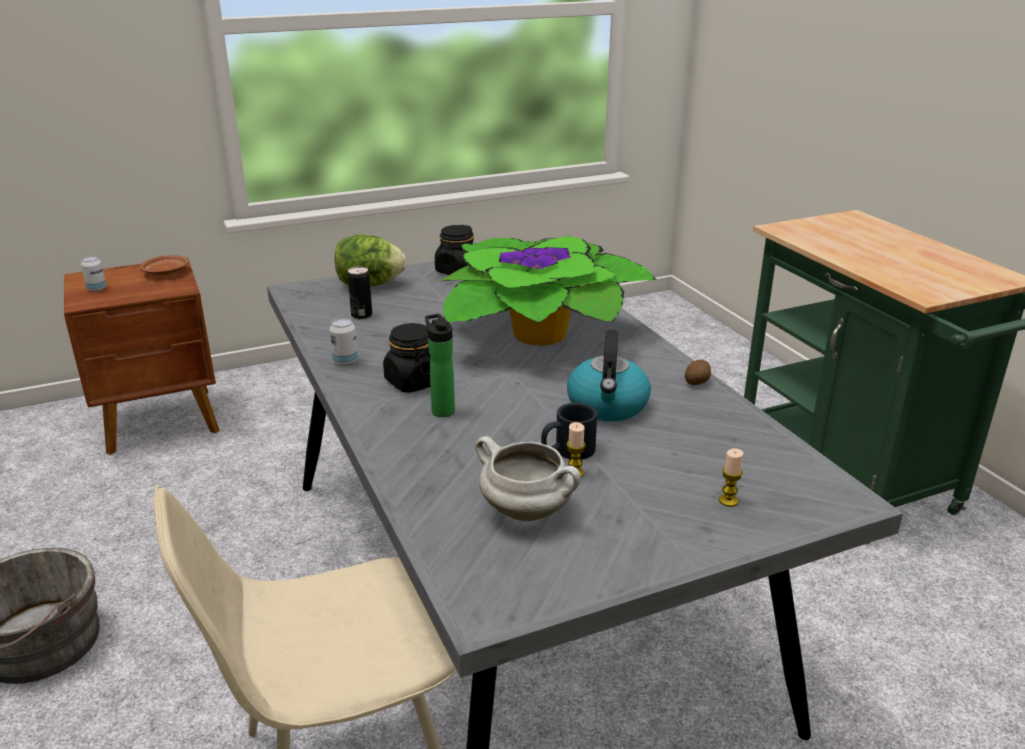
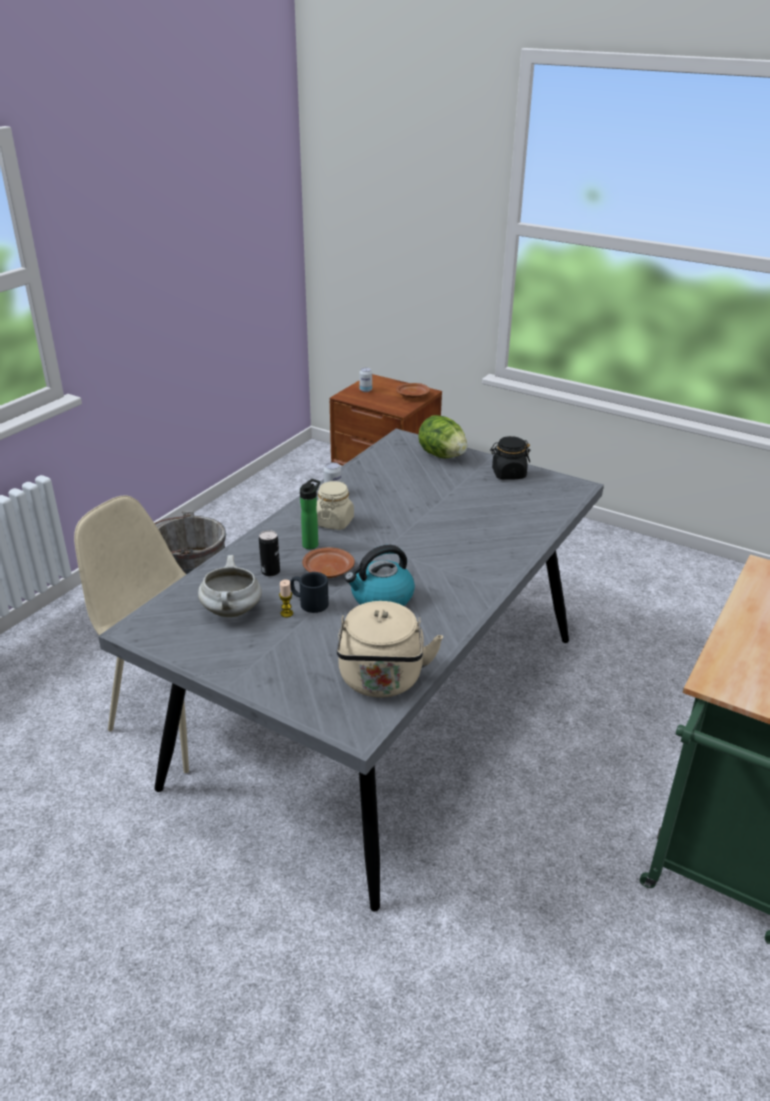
camera: 55 degrees right, 5 degrees up
can [348,267,372,319] -> can moved to [259,530,280,576]
black jar [383,323,430,393] -> beige jar [316,481,354,530]
potted plant [438,236,656,346] -> none
potato [685,360,711,385] -> none
candle [719,448,743,507] -> none
none -> brown plate [302,547,355,578]
none -> beige kettle [337,601,443,698]

